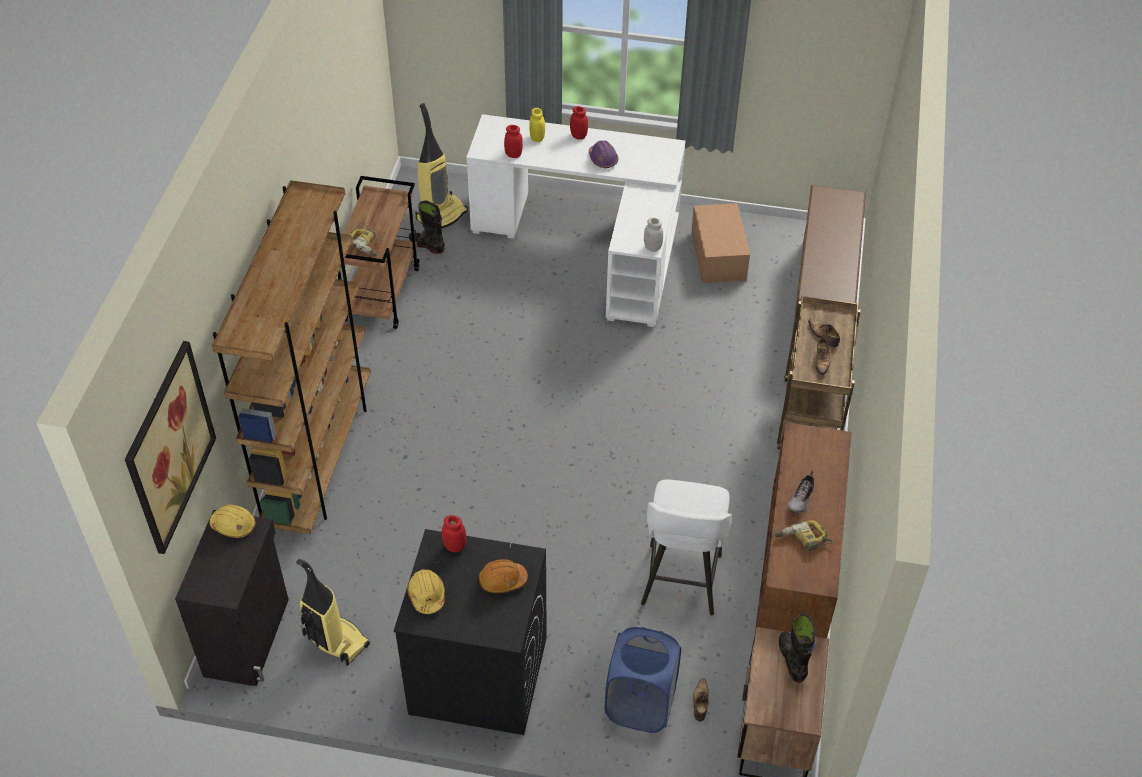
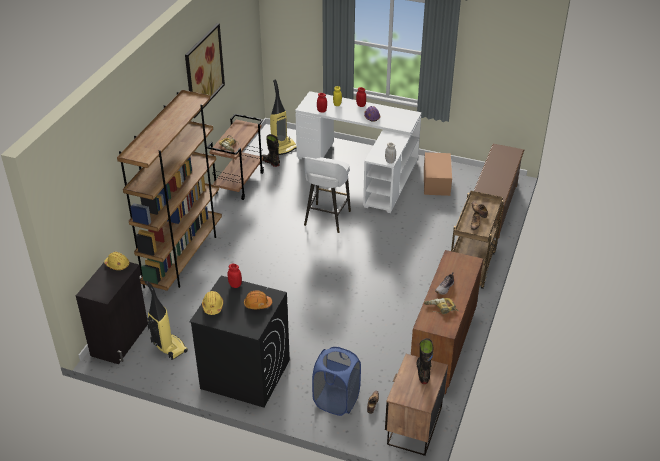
camera: 10 degrees right, 10 degrees down
picture [125,341,216,554] -> picture moved to [185,23,225,118]
white stool [641,479,732,615] -> white stool moved to [304,157,351,233]

